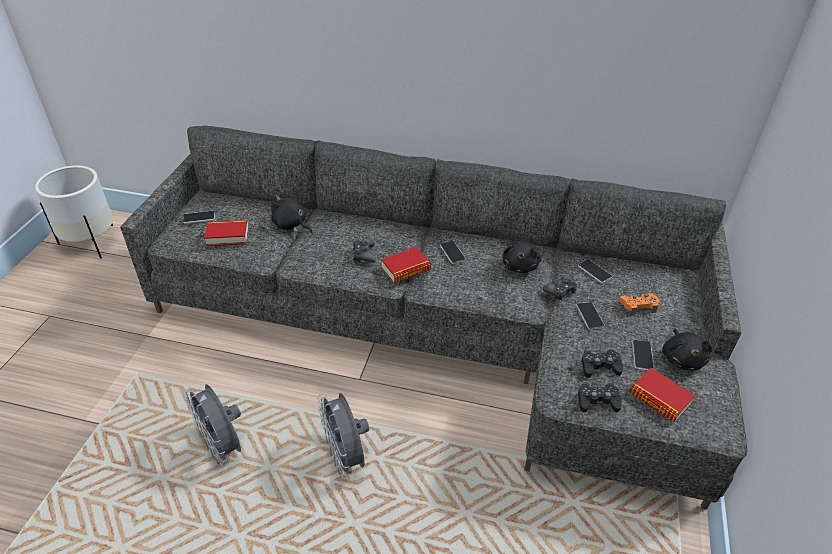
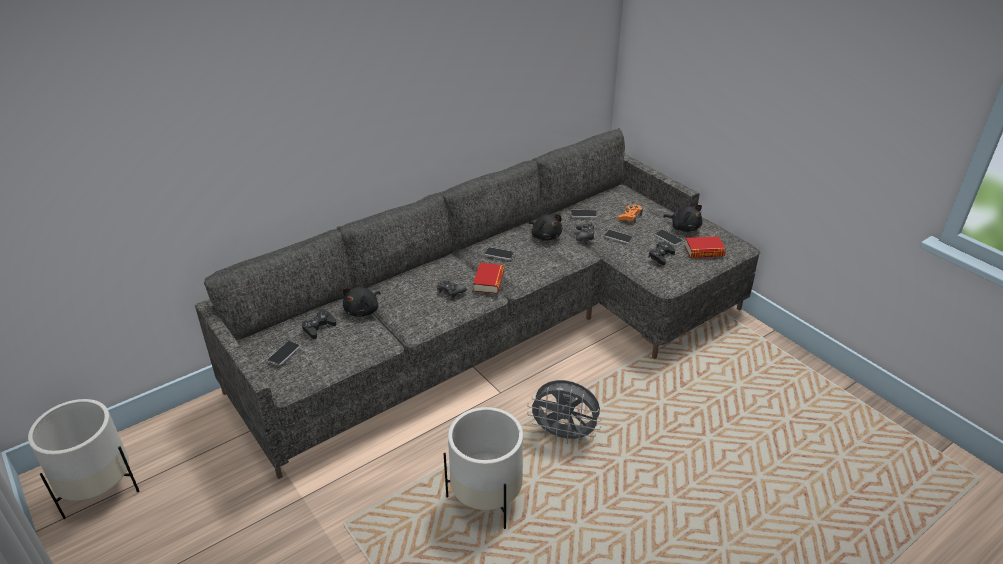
camera: 50 degrees left, 5 degrees down
grey fan [183,384,241,467] -> white planter [444,407,523,529]
book [204,220,249,246] -> none
black plush toy [271,191,312,233] -> black plush toy turned 45 degrees counterclockwise [343,287,380,317]
black game controller [578,383,622,412] -> black game controller moved to [302,310,336,339]

